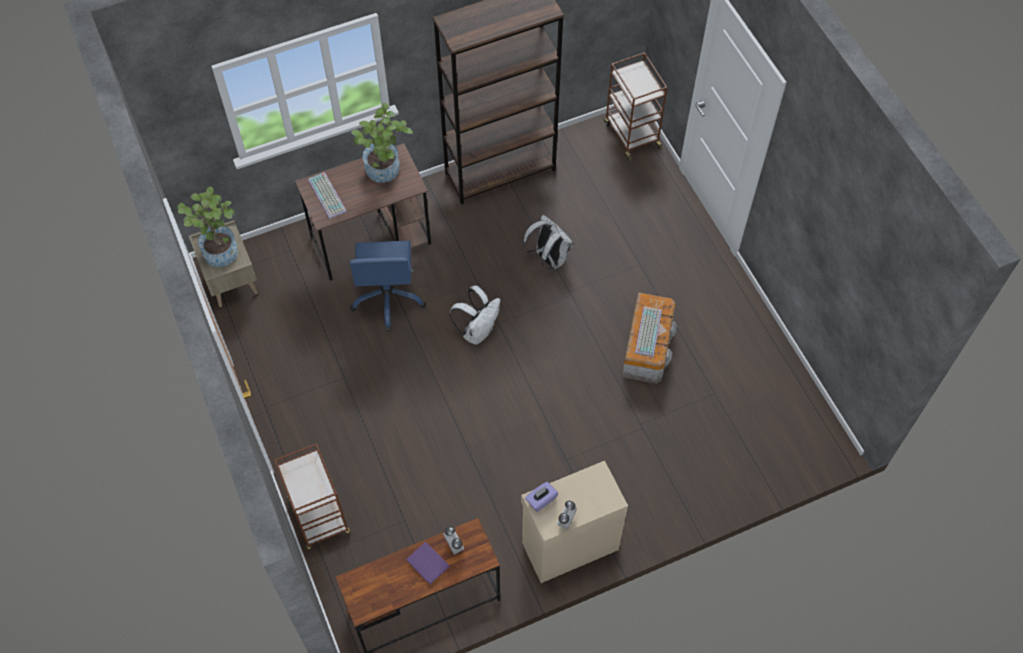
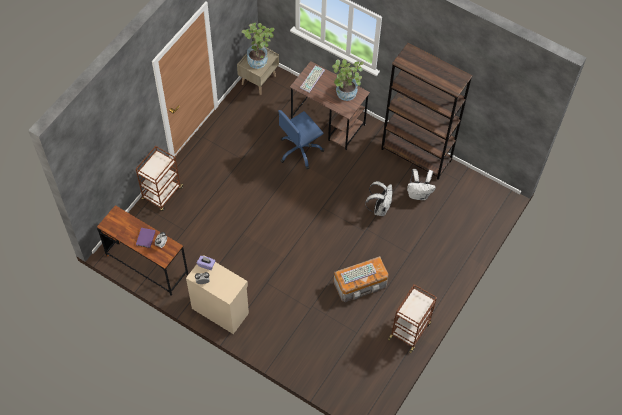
camera: 55 degrees right, 0 degrees up
white backpack [450,285,500,345] -> white backpack moved to [407,169,436,200]
brown cart [604,52,668,161] -> brown cart moved to [388,284,437,354]

